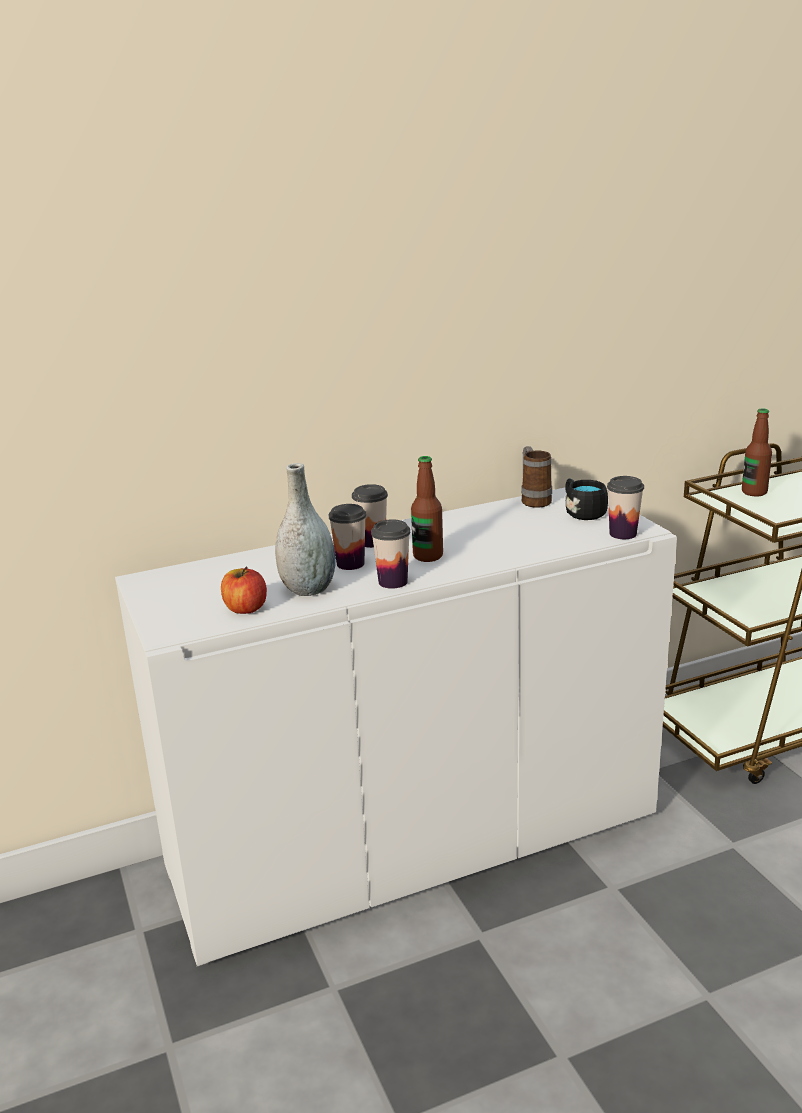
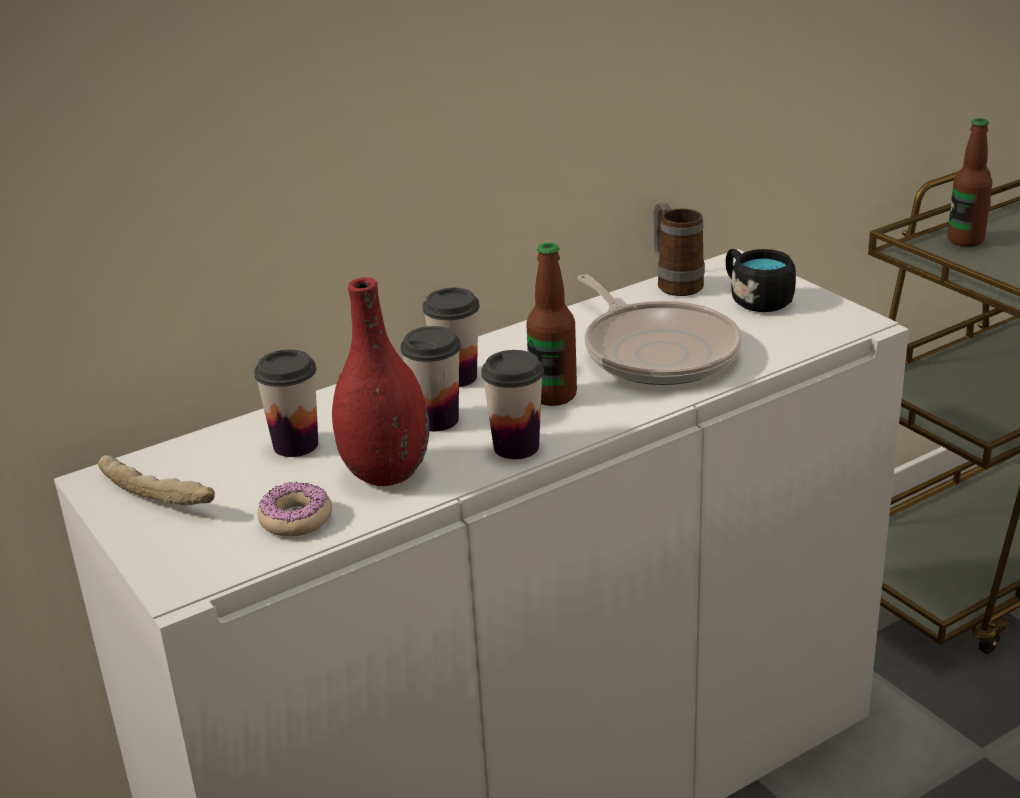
camera: 10 degrees left, 5 degrees up
apple [221,567,267,614] -> donut [258,482,332,537]
grey vase [275,463,336,596] -> red vase [332,277,429,486]
cup [607,476,644,539] -> cup moved to [254,349,318,457]
none -> bread [98,455,215,505]
none -> frying pan [577,274,742,385]

